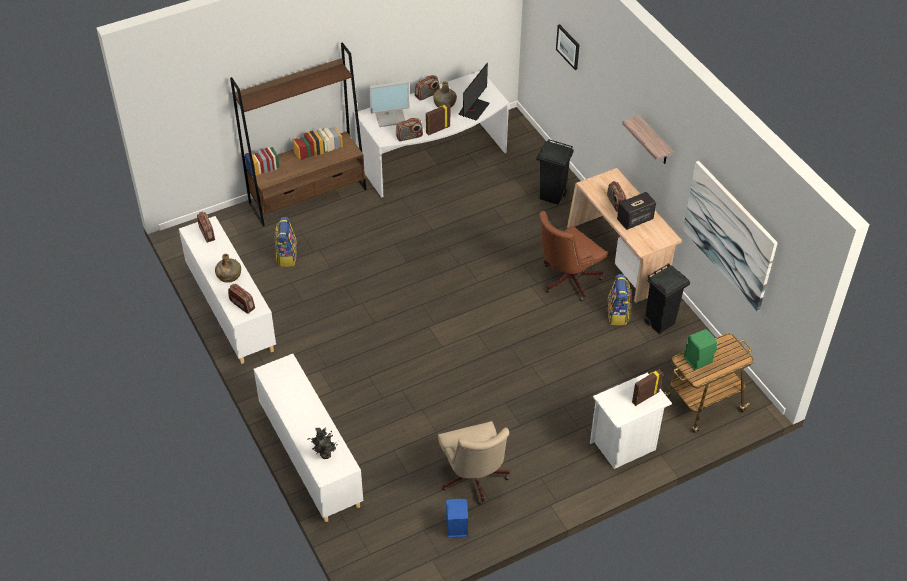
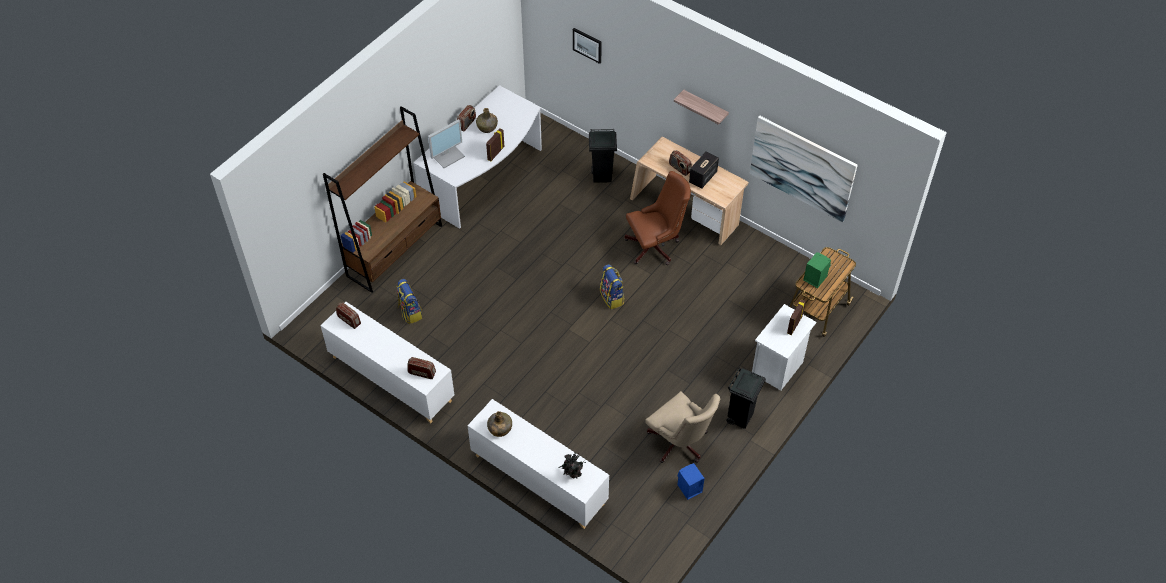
camera: 25 degrees left, 5 degrees up
green bottle [215,254,241,283] -> green bottle moved to [487,411,512,437]
radio [396,118,423,141] -> none
monitor [459,63,490,121] -> none
brown office chair [539,211,607,301] -> brown office chair turned 135 degrees counterclockwise [625,171,691,265]
backpack [608,274,631,325] -> backpack moved to [600,264,625,310]
black trash can [644,263,690,334] -> black trash can moved to [726,367,766,429]

